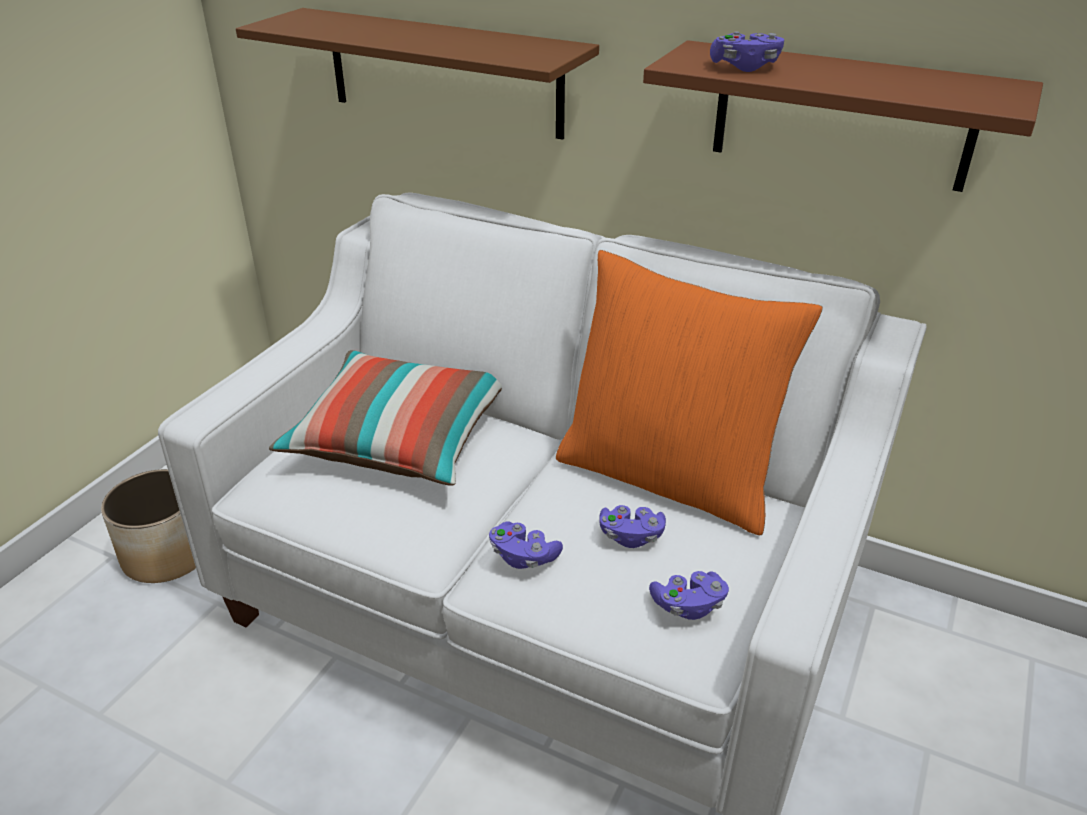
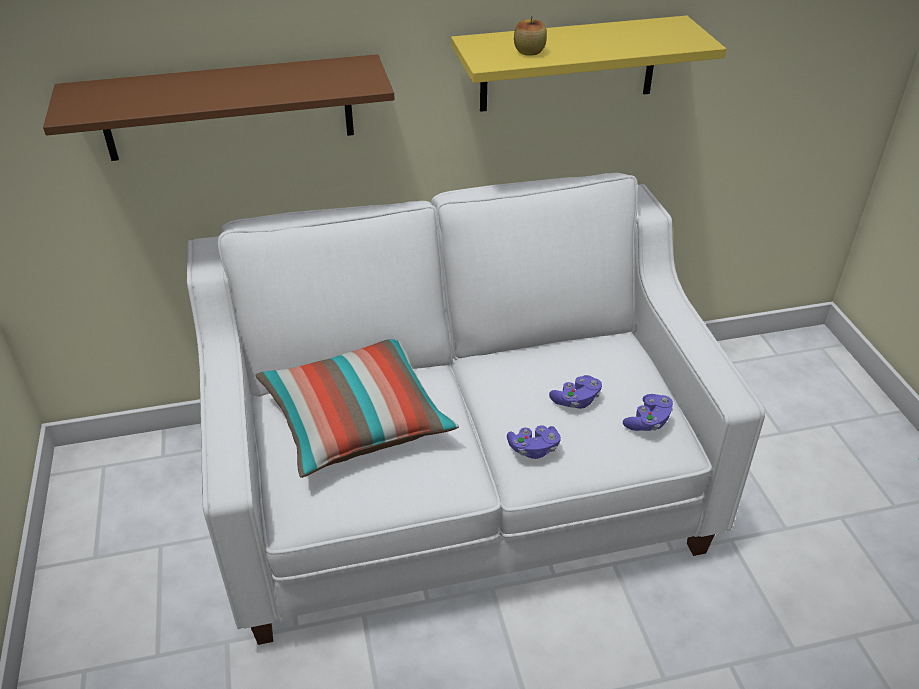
camera: 40 degrees left, 5 degrees up
planter [101,469,196,583] -> none
orange pillow [556,250,823,535] -> none
brown shelf [643,40,1043,192] -> yellow shelf [451,15,726,112]
purple game controller [710,31,784,72] -> apple [514,16,547,56]

